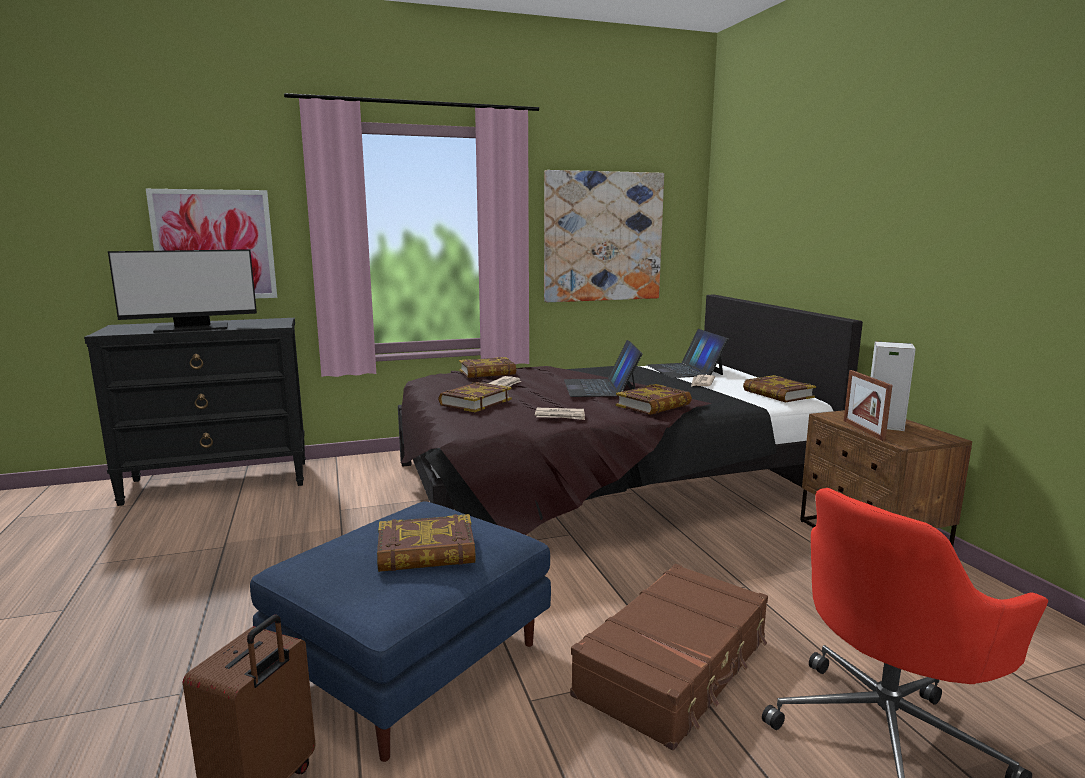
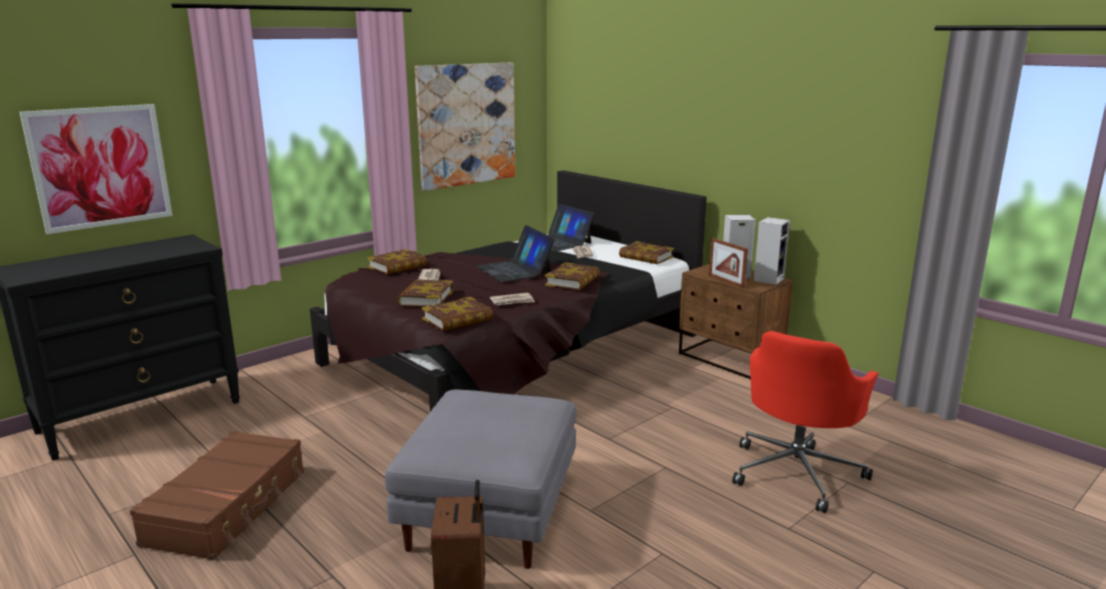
camera: 25 degrees left, 5 degrees up
monitor [108,249,257,333] -> none
blue ottoman [250,501,551,762] -> grey ottoman [385,390,576,569]
book [377,514,475,572] -> book moved to [422,297,493,331]
brown suitcase [570,564,768,750] -> brown suitcase moved to [129,431,304,560]
none -> speaker [754,217,790,285]

